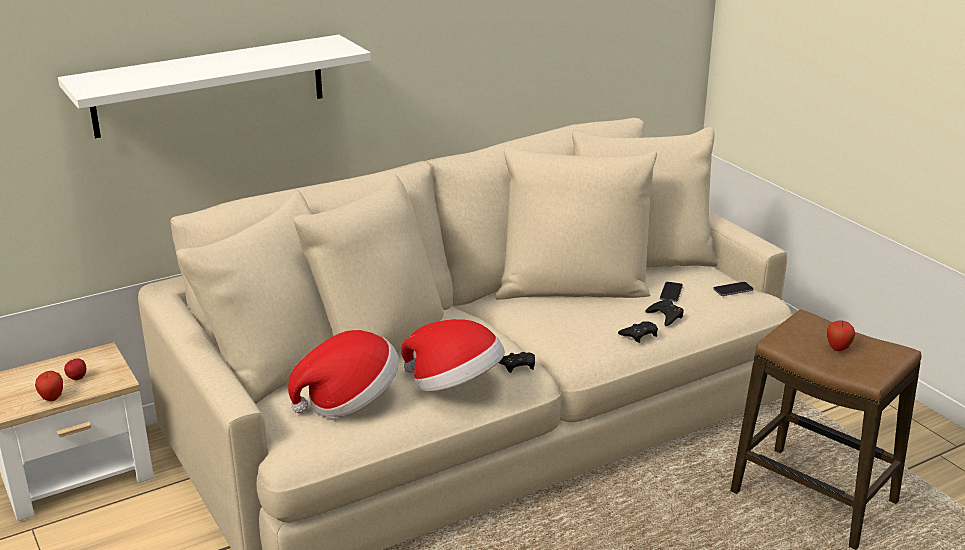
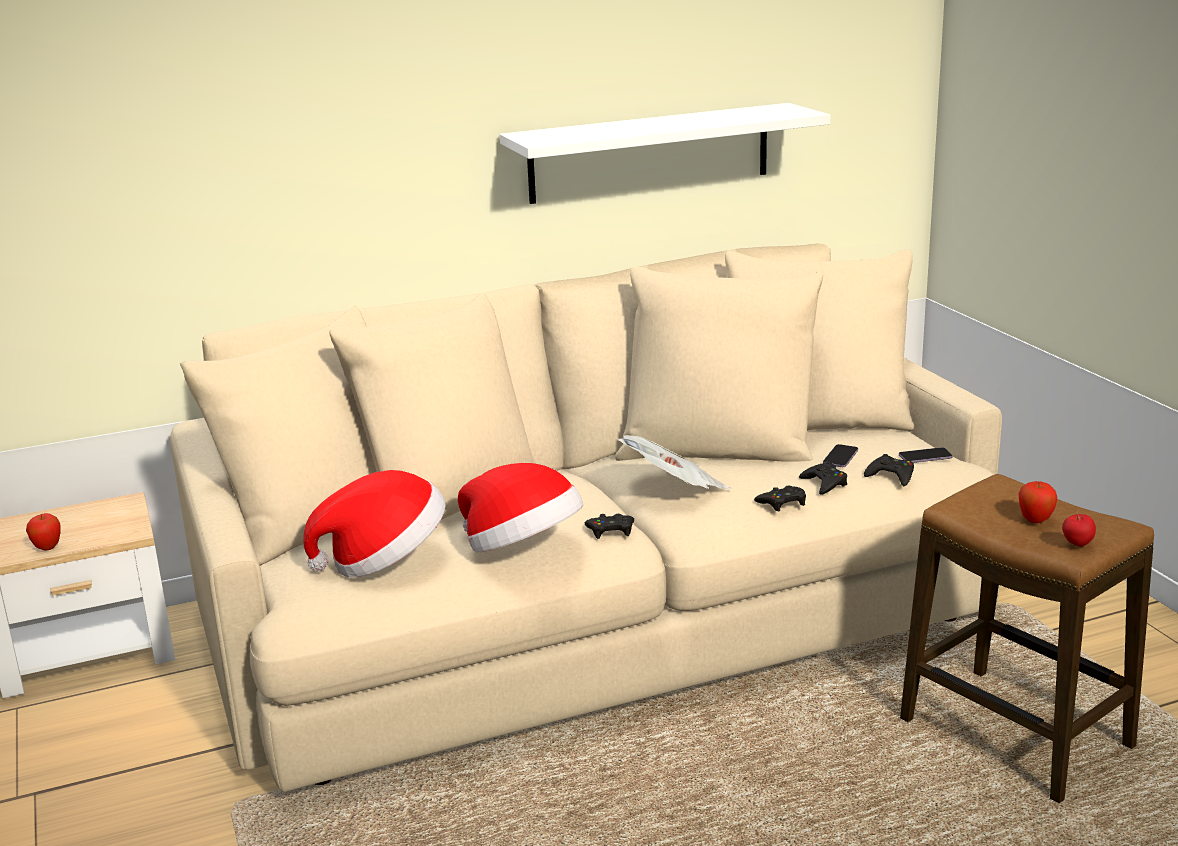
camera: 10 degrees right, 5 degrees down
white shelf [58,35,371,138] -> white shelf moved to [500,103,831,204]
apple [64,358,86,380] -> apple moved to [1062,514,1096,547]
none -> newspaper [618,435,731,489]
none -> black game controller [864,454,914,486]

